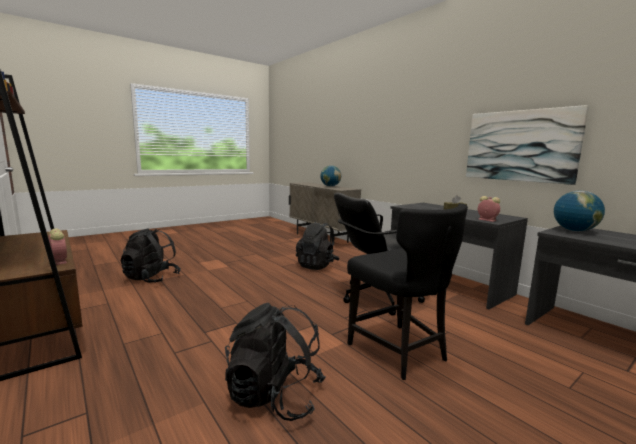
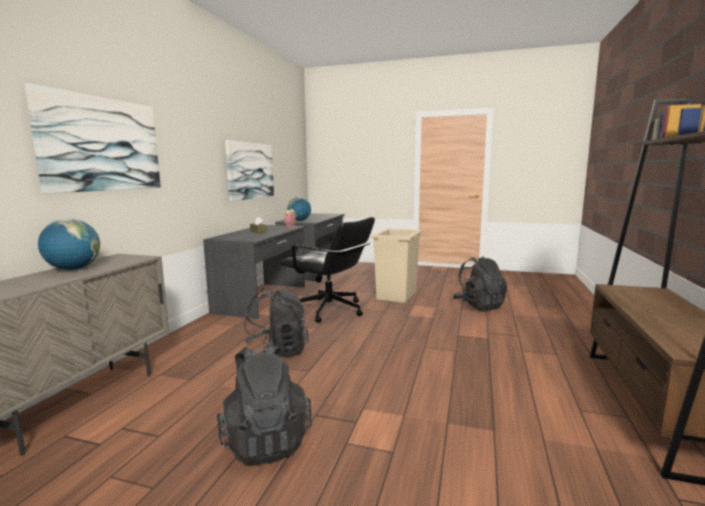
camera: 125 degrees left, 0 degrees up
alarm clock [48,229,67,265] -> none
black backpack [120,228,181,283] -> black backpack moved to [217,344,312,465]
black chair [347,203,468,380] -> beige trash can [371,229,422,303]
none -> picture [24,83,161,194]

